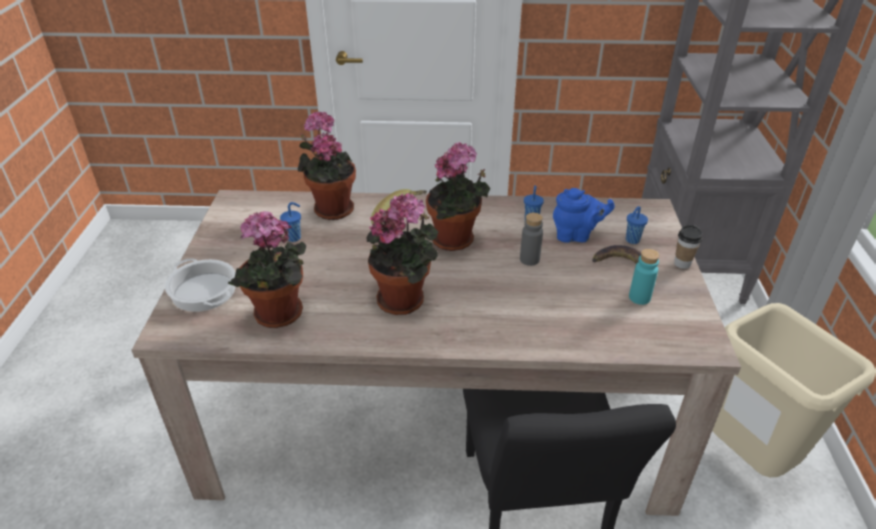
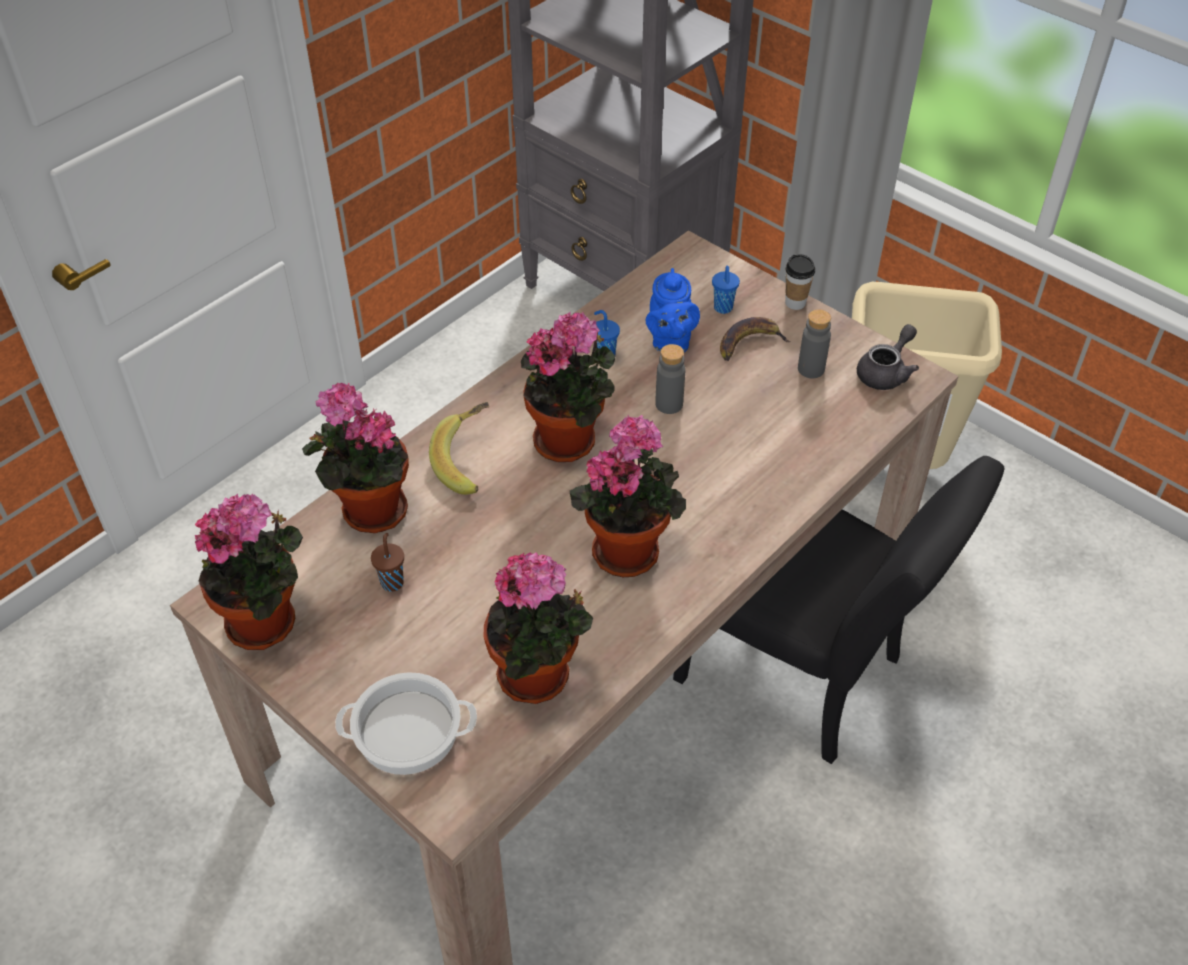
camera: 50 degrees left, 10 degrees up
blue cup [280,202,301,242] -> brown cup [371,533,404,592]
blue teapot [553,188,615,243] -> blue teapot turned 135 degrees clockwise [646,268,700,352]
turquoise bottle [629,249,660,305] -> grey bottle [798,309,831,378]
none -> potted plant [195,494,303,650]
none -> grey teapot [857,324,919,390]

